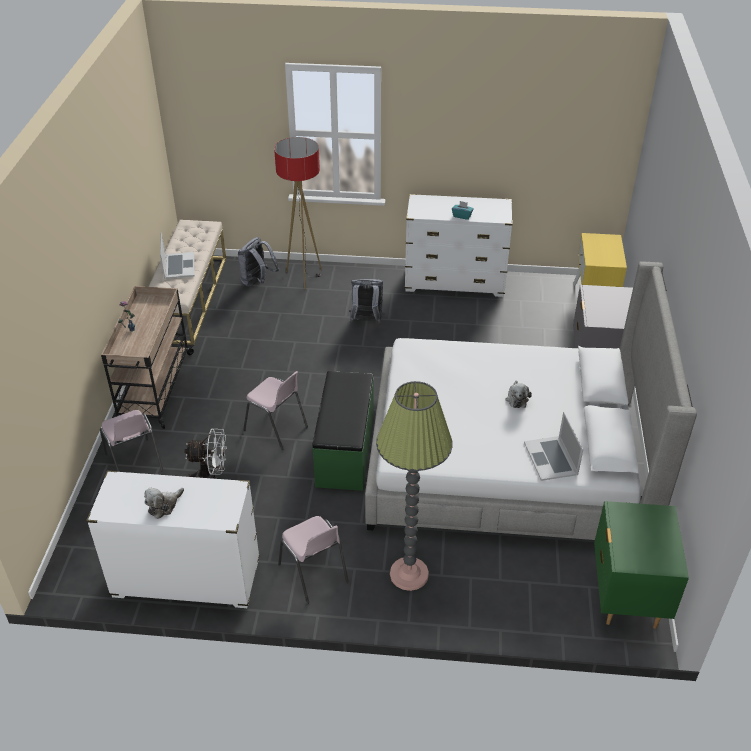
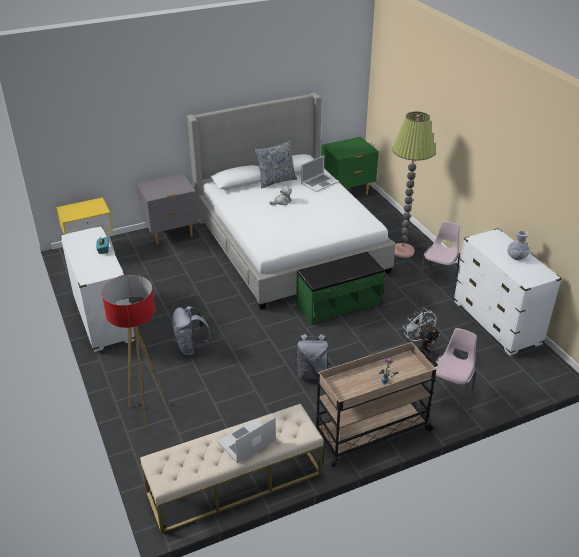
camera: 120 degrees left, 5 degrees down
plush toy [144,488,184,519] -> vase [507,230,530,260]
grey backpack [238,237,279,287] -> grey backpack moved to [295,334,330,380]
pink chair [243,371,308,450] -> none
none -> pillow [255,140,297,188]

